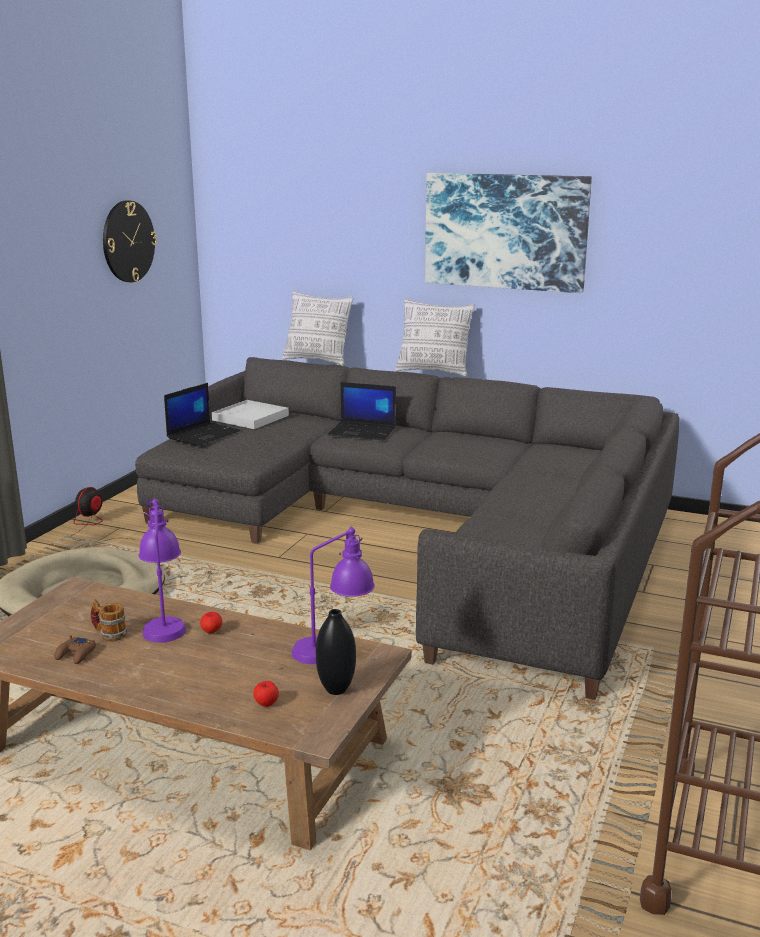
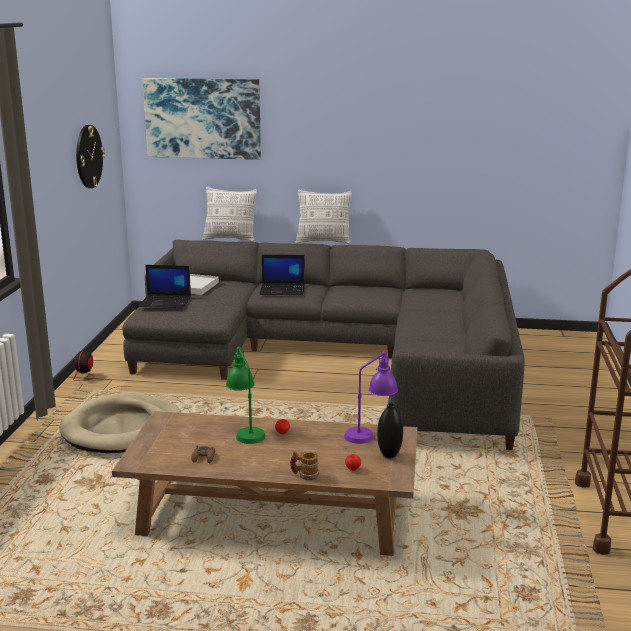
camera: 15 degrees left, 0 degrees up
mug [90,599,127,642] -> mug moved to [290,451,319,480]
purple table lamp [139,499,186,643] -> green table lamp [226,347,266,444]
laptop [164,383,240,446] -> laptop turned 75 degrees clockwise [138,265,191,308]
picture [425,173,592,293] -> picture moved to [143,78,261,160]

